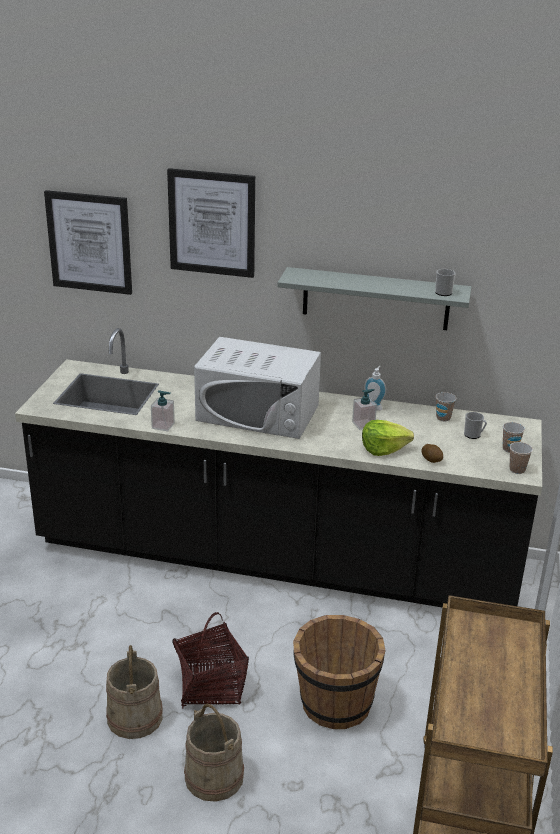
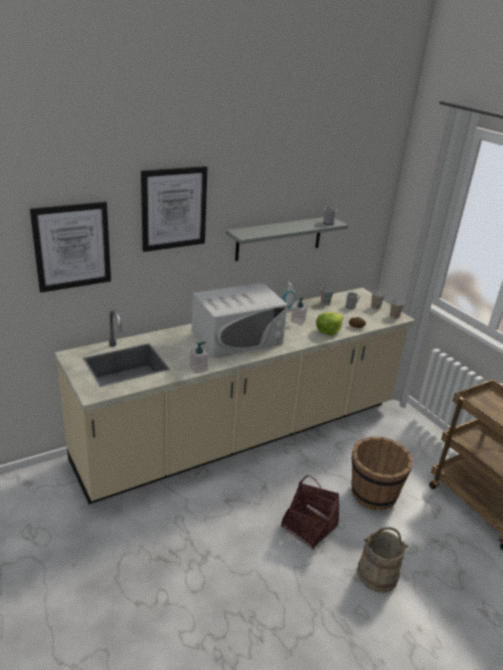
camera: 45 degrees left, 0 degrees up
black counter [15,328,542,608] -> beige counter [54,288,415,504]
beige bucket [106,645,163,739] -> none

